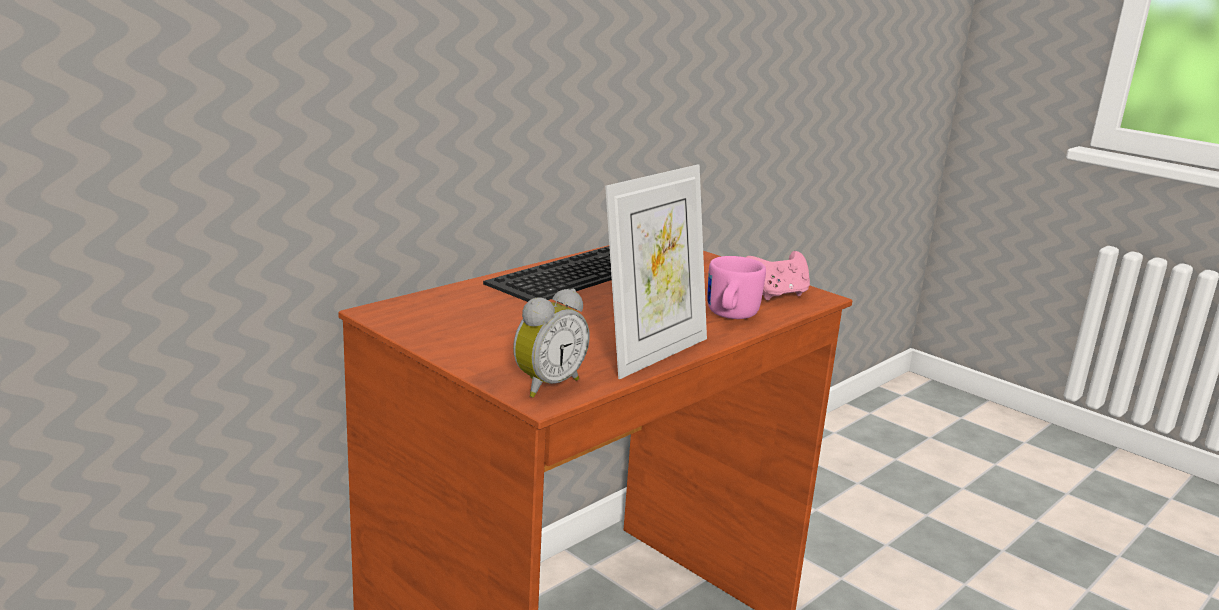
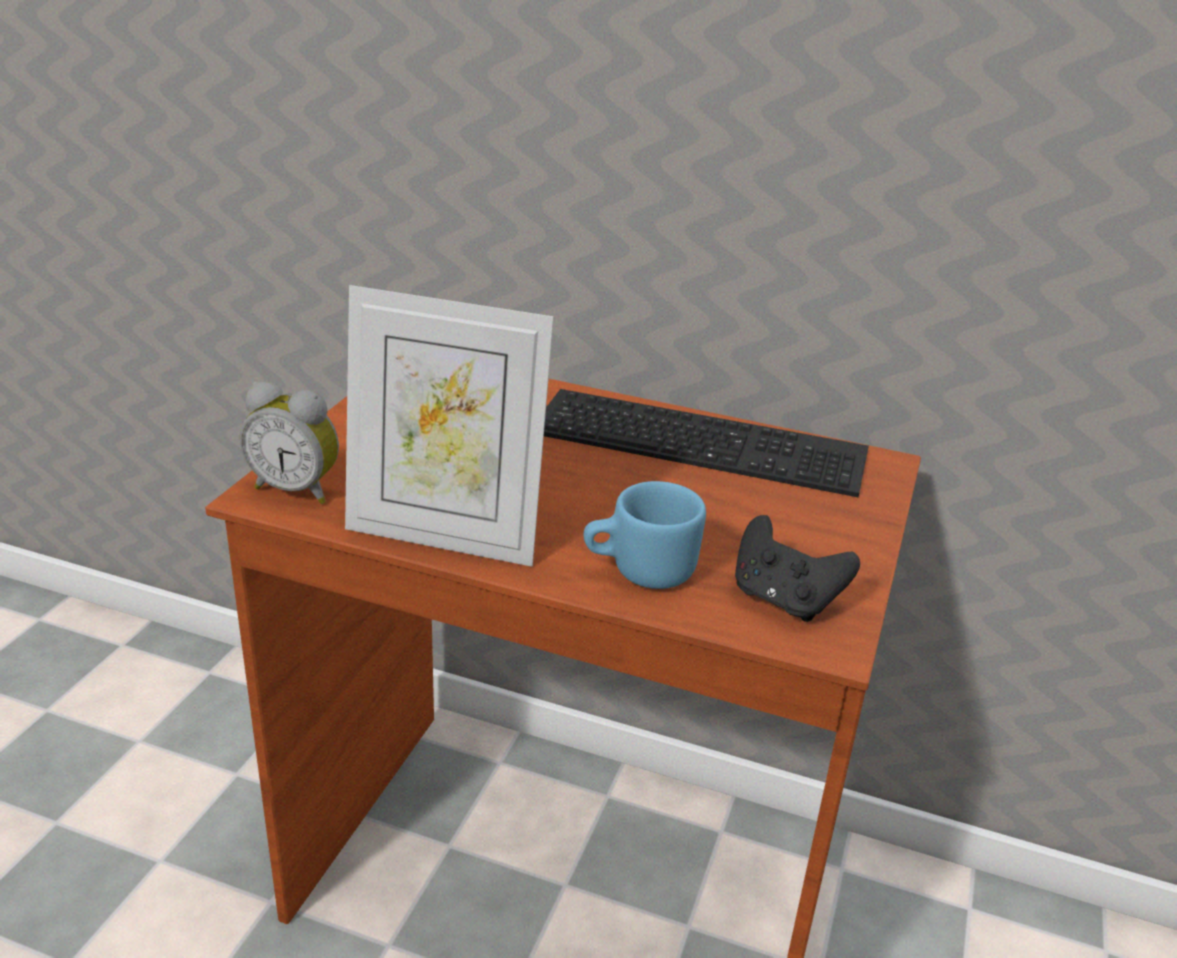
camera: 65 degrees right, 10 degrees up
pink mug [707,256,766,319] -> blue mug [583,481,706,589]
pink game controller [747,251,810,300] -> black game controller [735,515,860,622]

